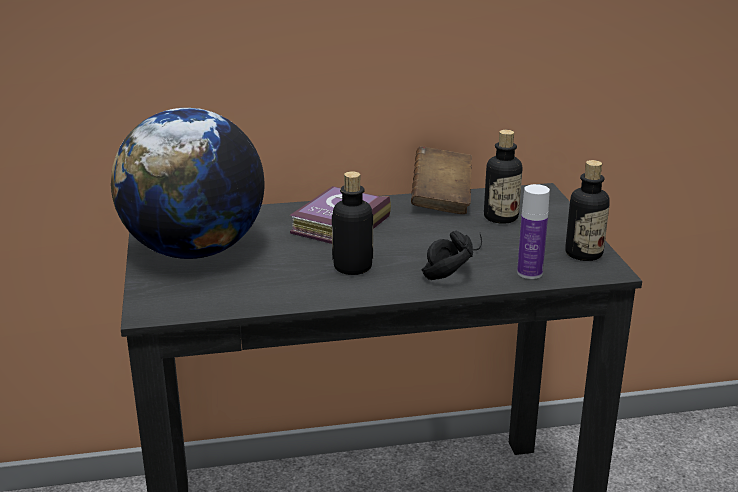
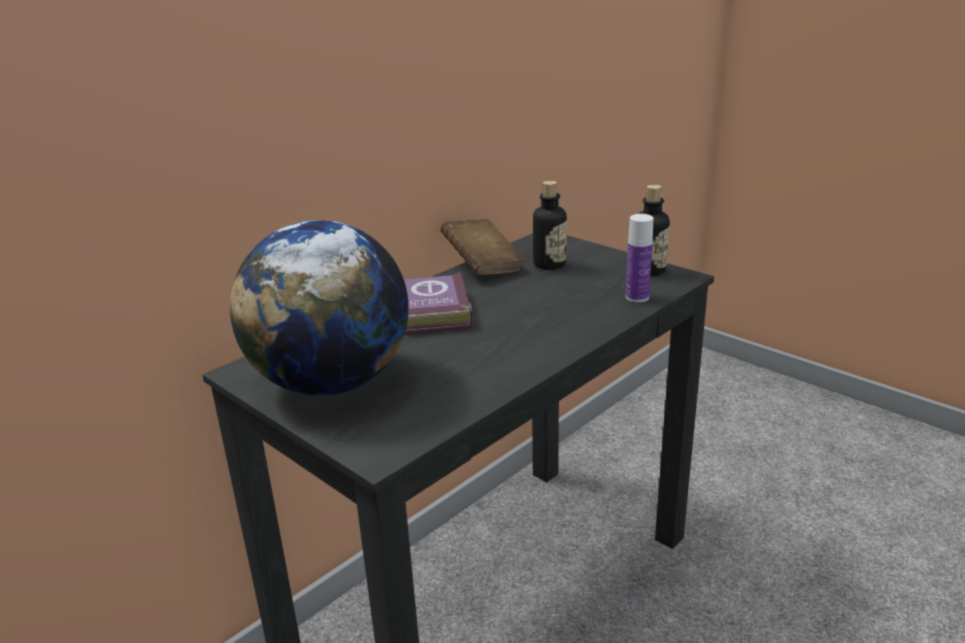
camera: 35 degrees left, 0 degrees up
bottle [332,171,373,275] -> none
black headphones [422,231,482,280] -> none

